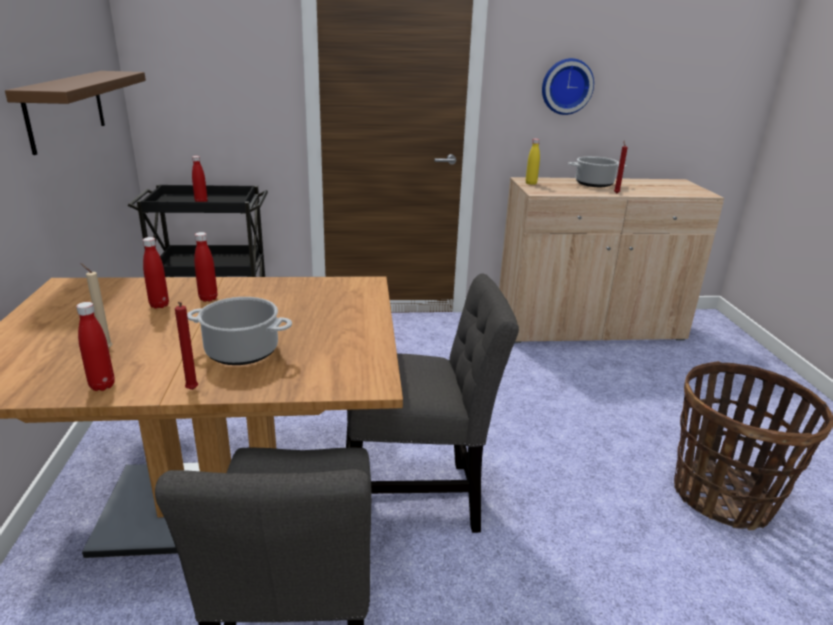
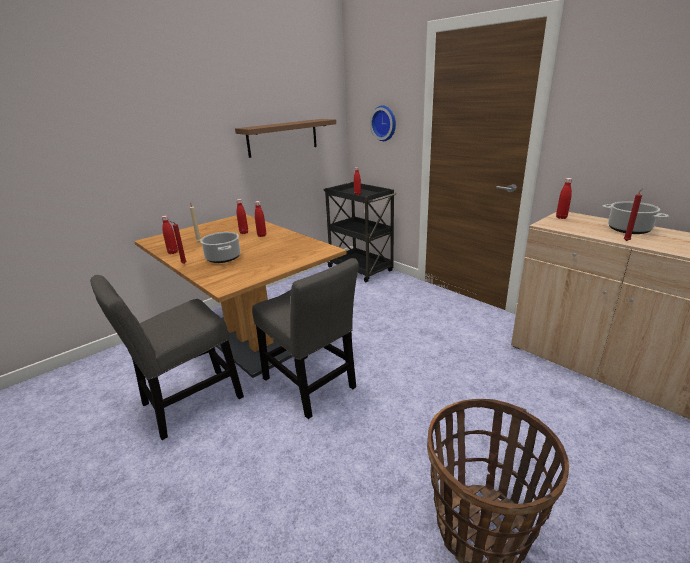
camera: 55 degrees right, 0 degrees up
yellow bottle [526,139,540,185] -> red bottle [556,178,572,219]
wall clock [542,58,594,115] -> wall clock moved to [370,105,396,141]

